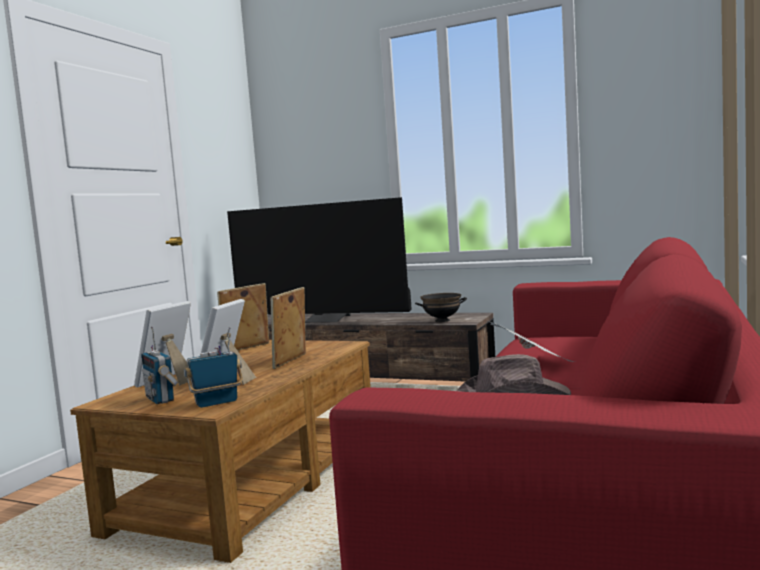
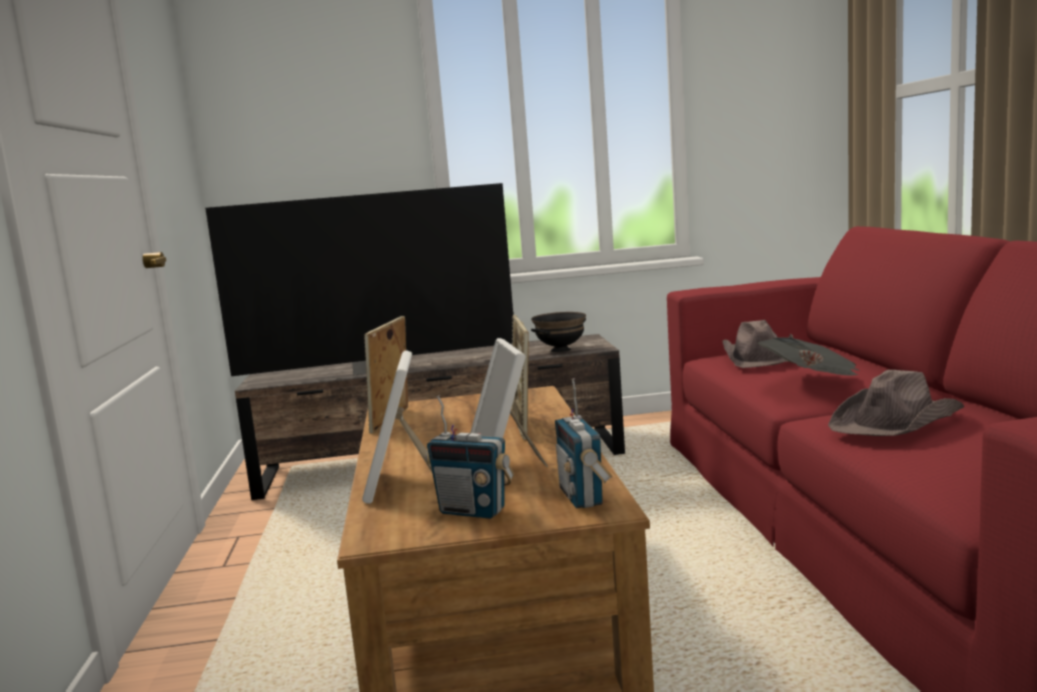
camera: 30 degrees left, 5 degrees up
radio [184,328,243,408] -> radio turned 45 degrees counterclockwise [555,378,613,509]
none -> brown hat [723,320,793,368]

